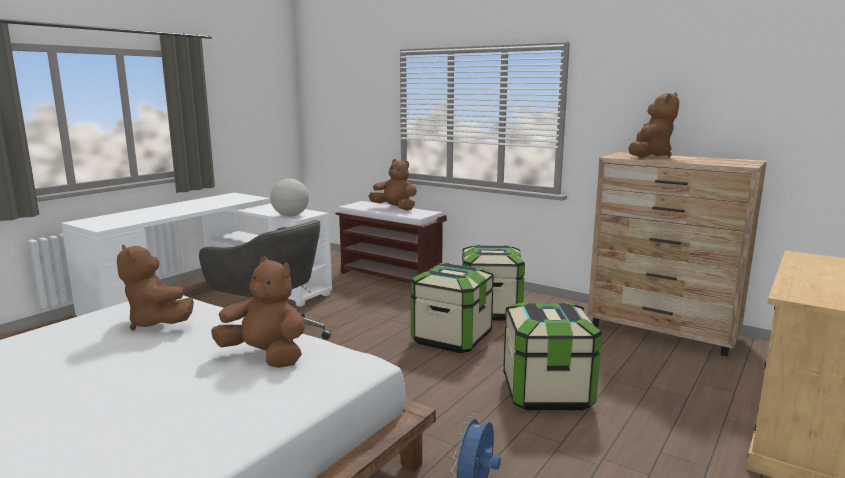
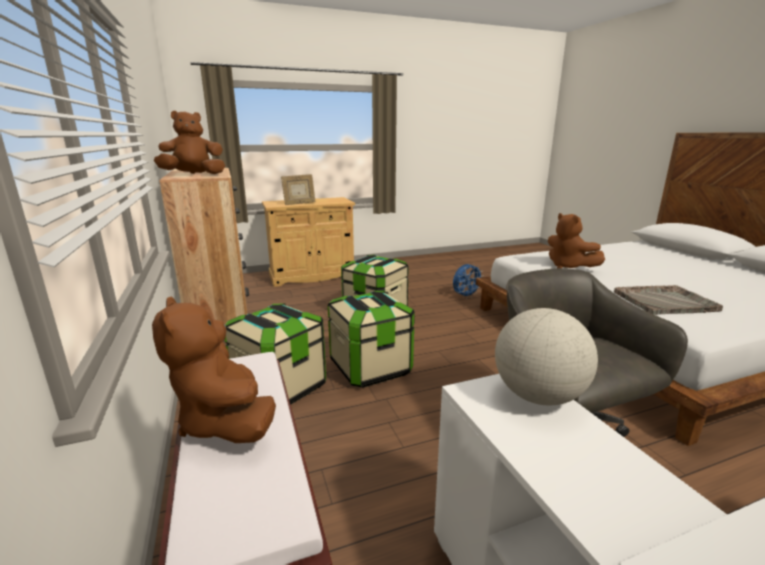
camera: 145 degrees left, 5 degrees up
brown plush toy [117,244,194,330] -> grey tray [614,285,723,315]
none -> picture frame [281,174,316,205]

